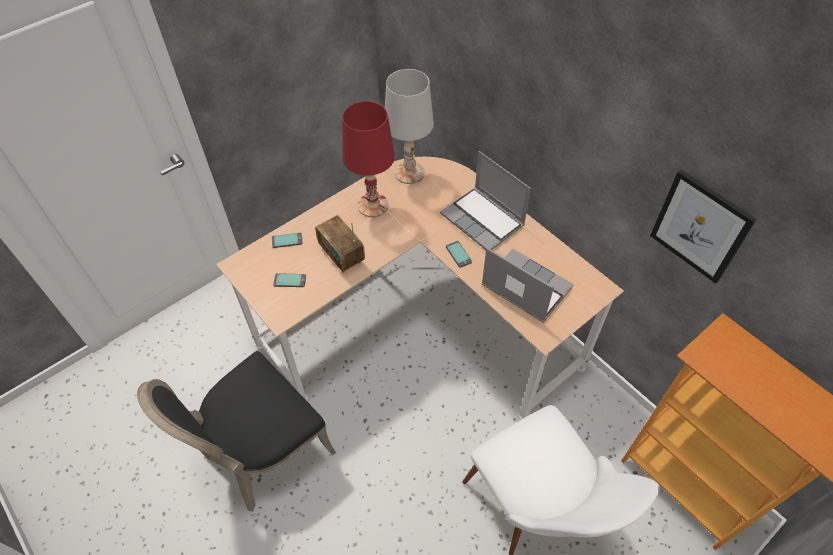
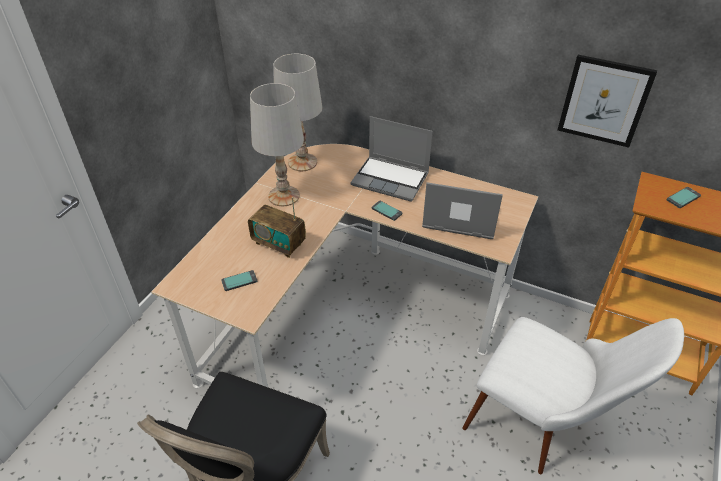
camera: 25 degrees left, 10 degrees down
phone [272,233,303,248] -> phone moved to [667,187,701,208]
red table lamp [342,101,395,217] -> white table lamp [250,83,304,206]

